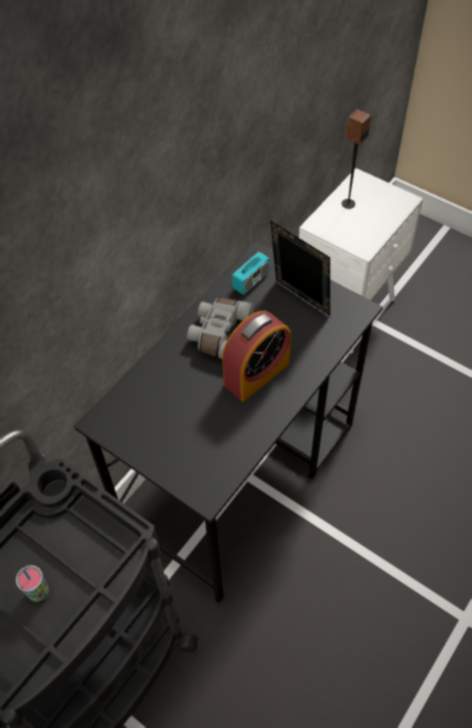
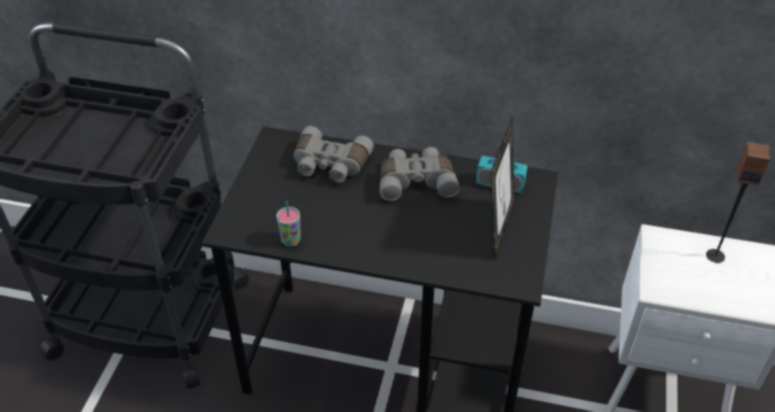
camera: 65 degrees right, 10 degrees down
cup [16,565,49,602] -> cup moved to [276,201,301,247]
alarm clock [222,311,291,402] -> none
none -> grey binoculars [294,126,374,183]

